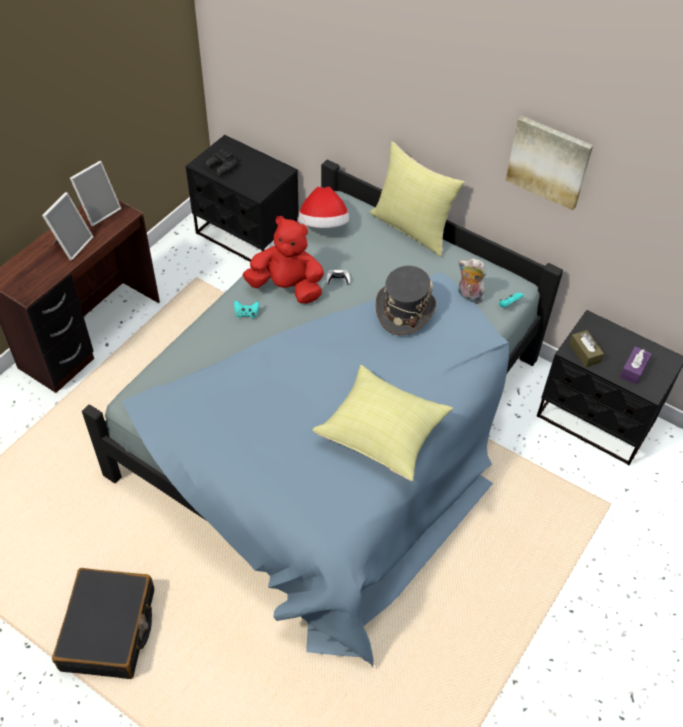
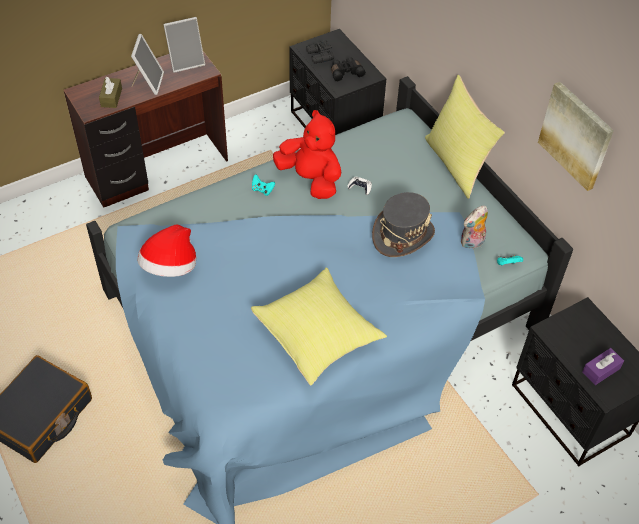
camera: 25 degrees right, 0 degrees up
picture frame [42,192,93,260] -> picture frame turned 45 degrees counterclockwise [131,34,164,95]
hat [298,187,349,228] -> hat moved to [137,224,196,277]
plush toy [458,258,487,304] -> plush toy turned 90 degrees counterclockwise [461,205,488,249]
brown tissue box [569,330,604,367] -> brown tissue box moved to [99,77,122,108]
none -> black binoculars [331,57,366,82]

